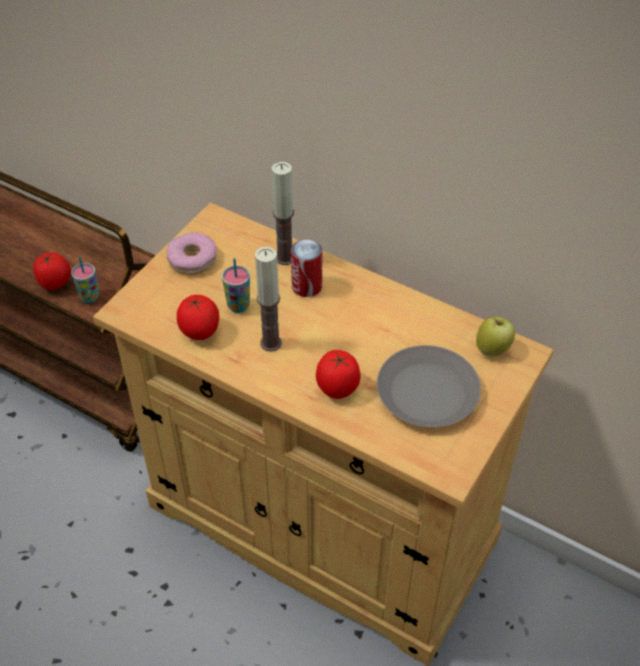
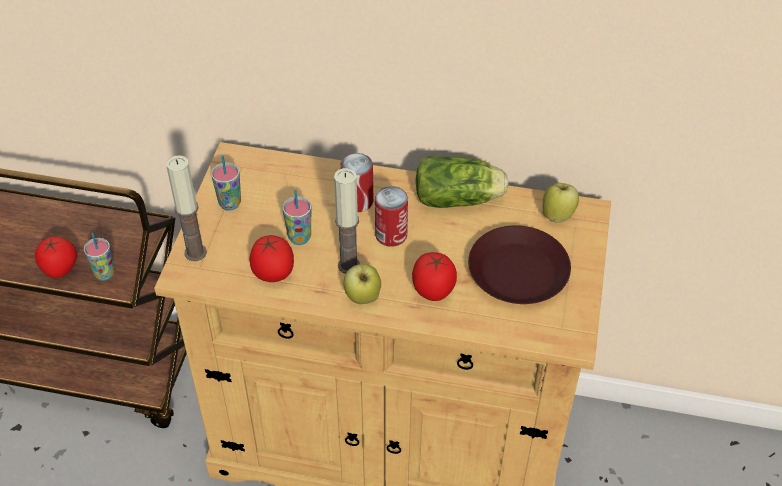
camera: 20 degrees left, 0 degrees up
donut [167,232,217,275] -> cup [211,155,241,211]
candle [272,162,294,265] -> candle moved to [166,155,207,261]
grey plate [377,345,481,427] -> brown plate [468,225,571,304]
none -> apple [344,264,381,304]
none -> can [375,186,408,247]
none -> lettuce [415,156,509,208]

